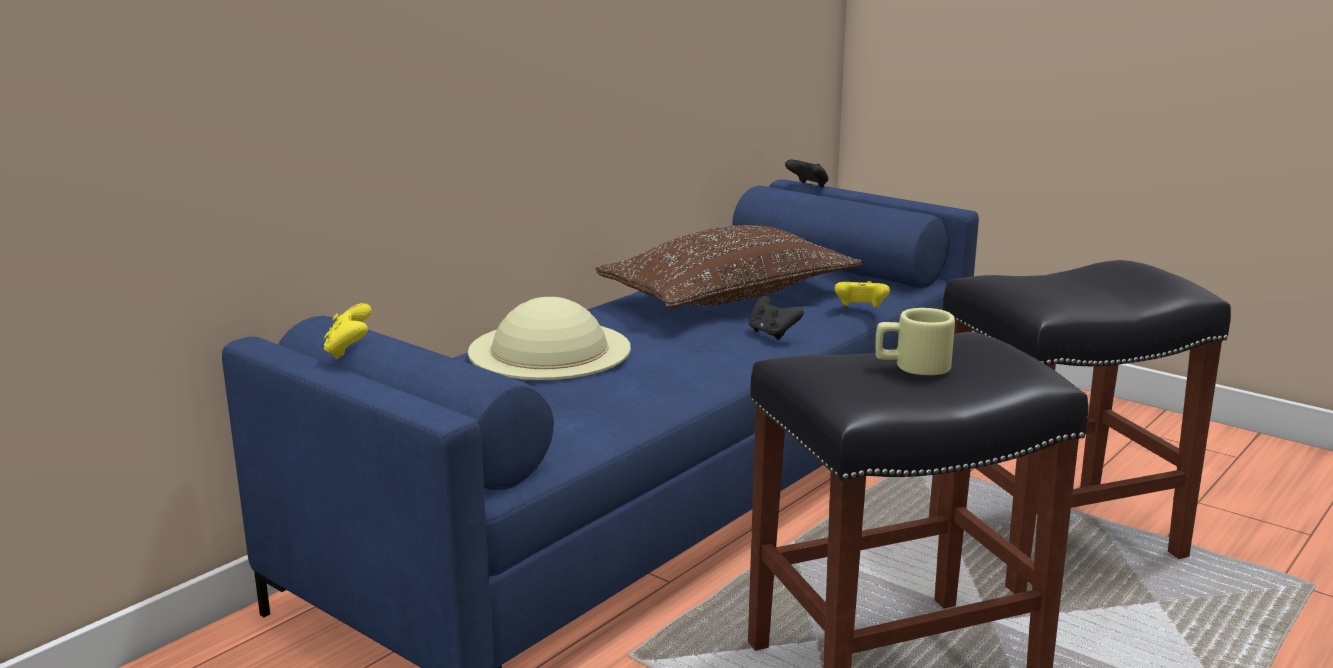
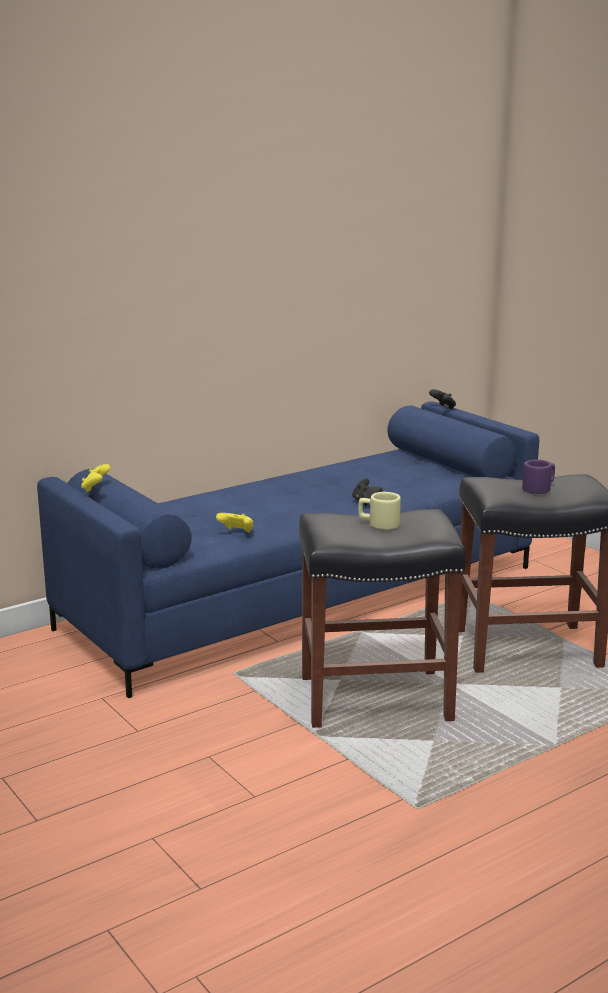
camera: 15 degrees right, 0 degrees up
beige hat [468,297,631,380] -> none
brown pillow [596,225,862,308] -> none
yellow game controller [834,281,890,308] -> yellow game controller moved to [216,513,253,533]
none -> purple mug [522,459,555,494]

